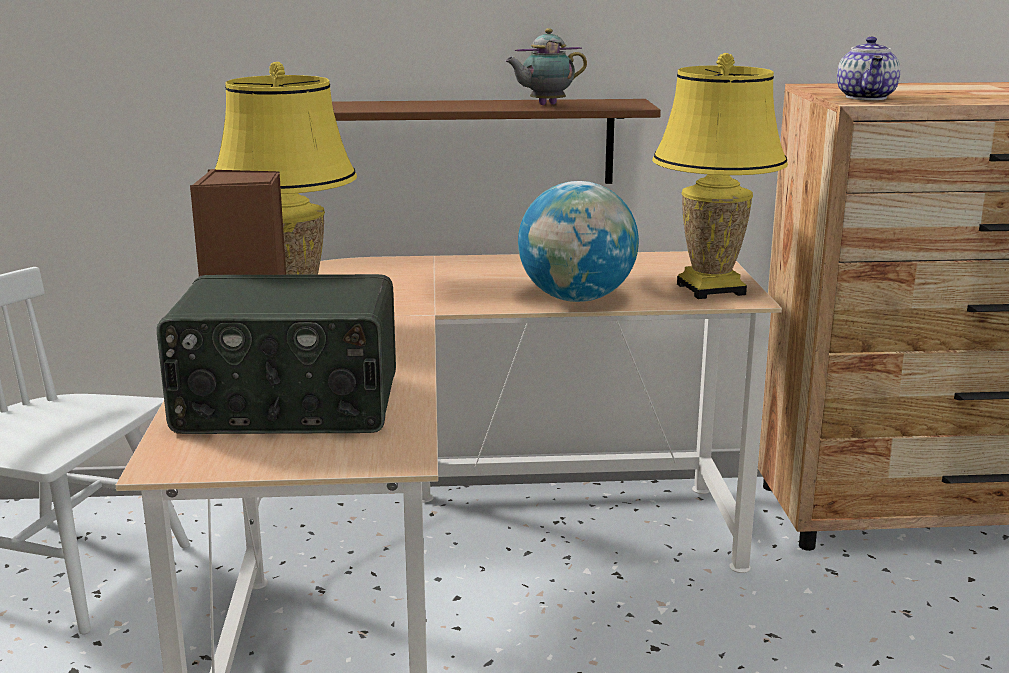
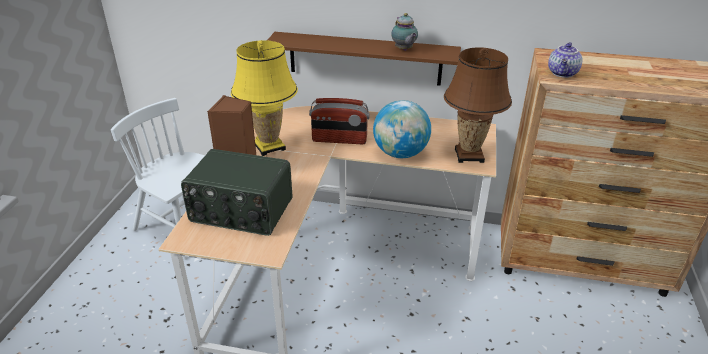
camera: 15 degrees right, 15 degrees up
teapot [505,28,587,105] -> teapot turned 105 degrees counterclockwise [391,13,418,51]
yellow table lamp [652,53,788,299] -> brown table lamp [444,47,512,163]
none -> radio [309,98,370,144]

